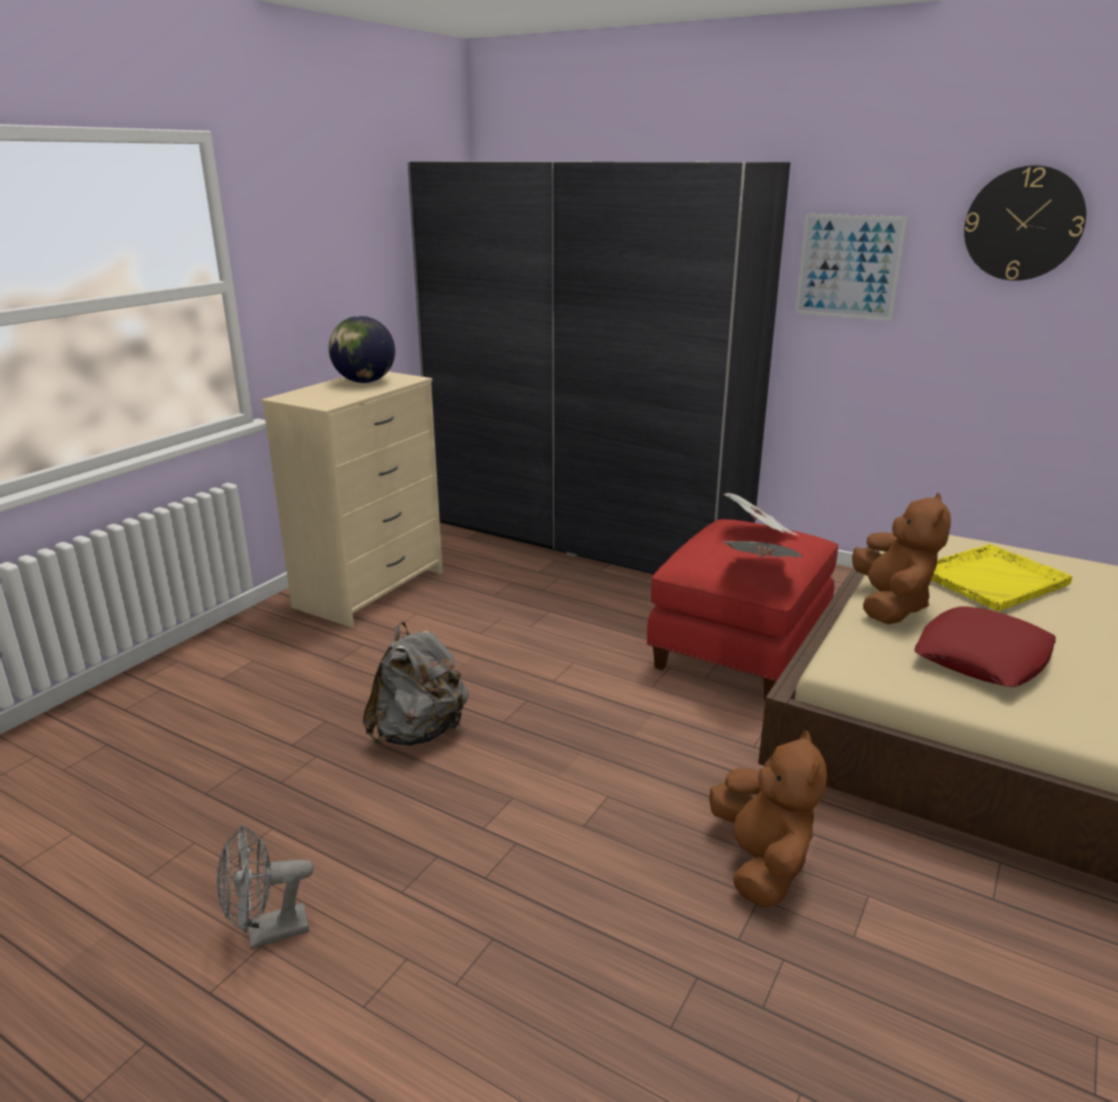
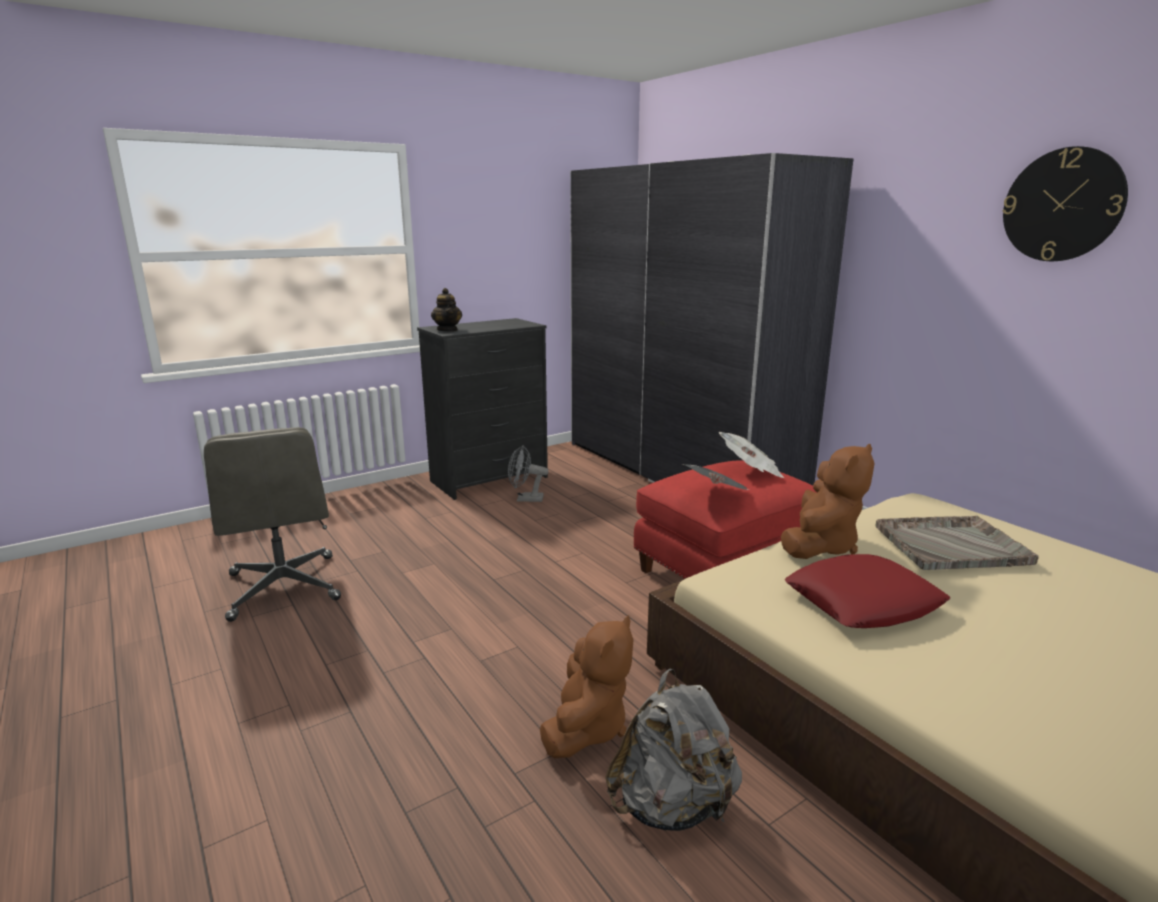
camera: 25 degrees right, 5 degrees down
grey fan [217,825,314,950] -> grey fan moved to [508,445,549,502]
beige dresser [261,372,443,628] -> black dresser [417,318,548,500]
globe [329,316,395,383] -> none
grey backpack [363,622,469,746] -> grey backpack moved to [605,668,742,831]
picture [795,214,907,321] -> none
yellow tray [931,544,1072,611] -> grey tray [876,516,1039,570]
none -> grey office chair [204,427,341,622]
none -> teapot [431,288,462,331]

